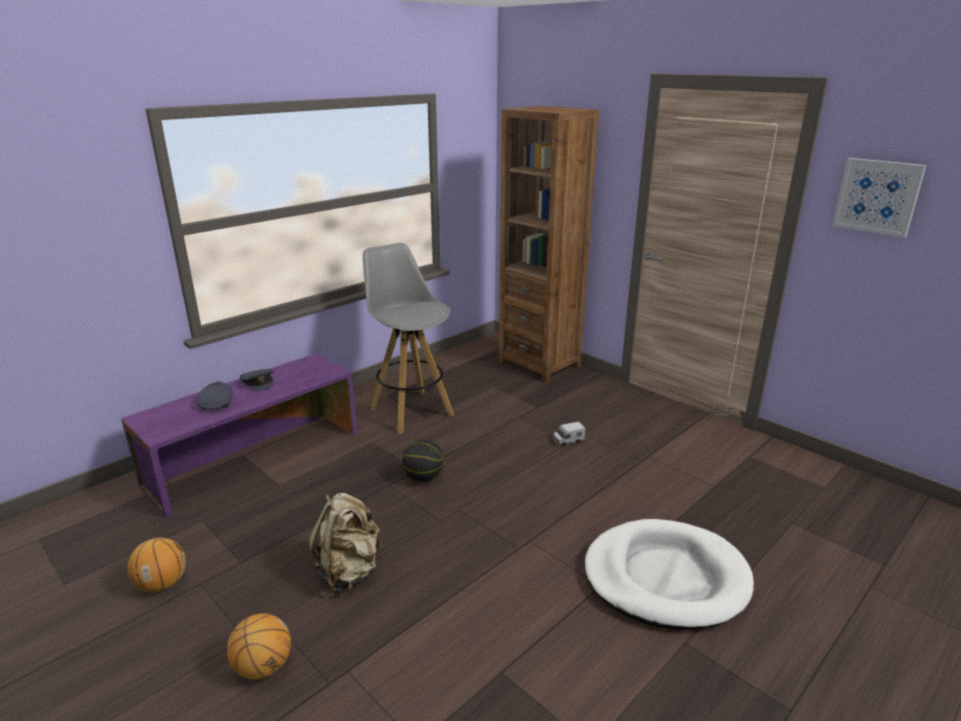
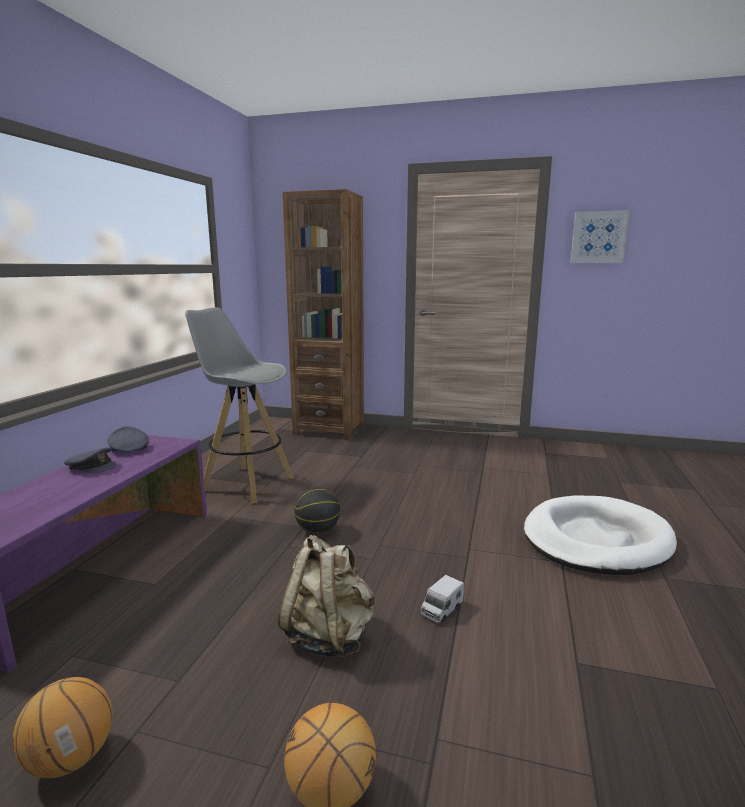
camera: 30 degrees left, 10 degrees down
grey cap [197,382,233,410] -> grey cap moved to [108,426,149,453]
toy truck [553,422,585,446] -> toy truck moved to [421,575,464,623]

